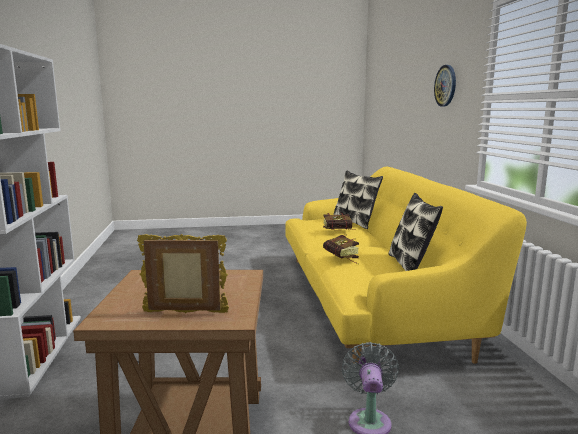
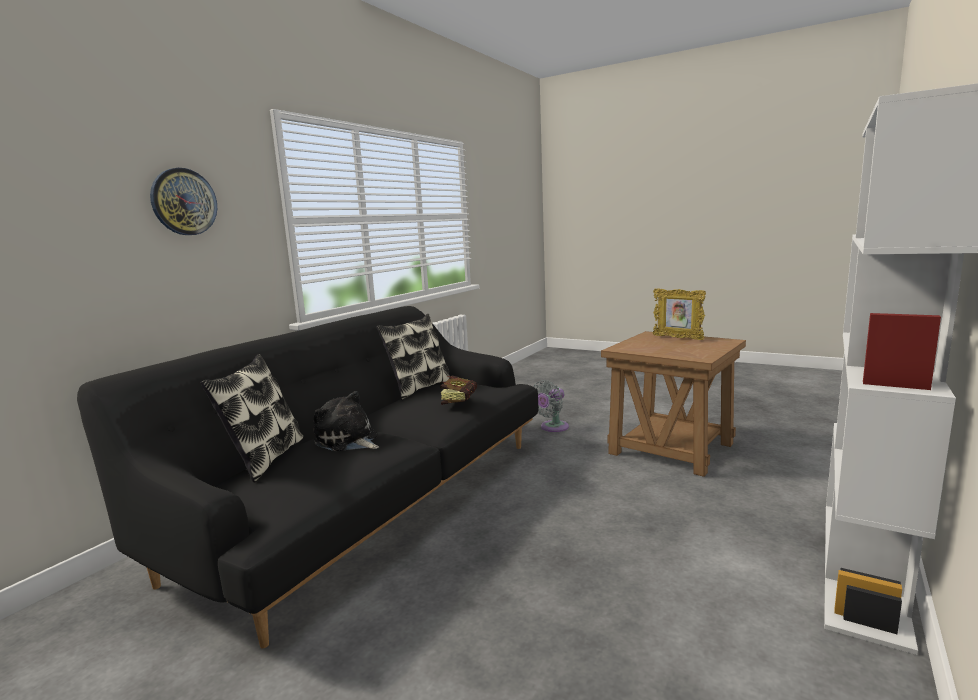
camera: 140 degrees left, 0 degrees up
yellow sofa [285,167,527,364] -> black sofa [77,306,538,648]
book [323,213,355,230] -> plush toy [314,391,379,451]

